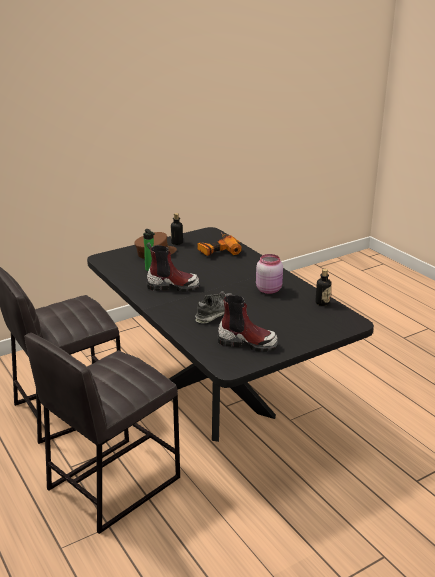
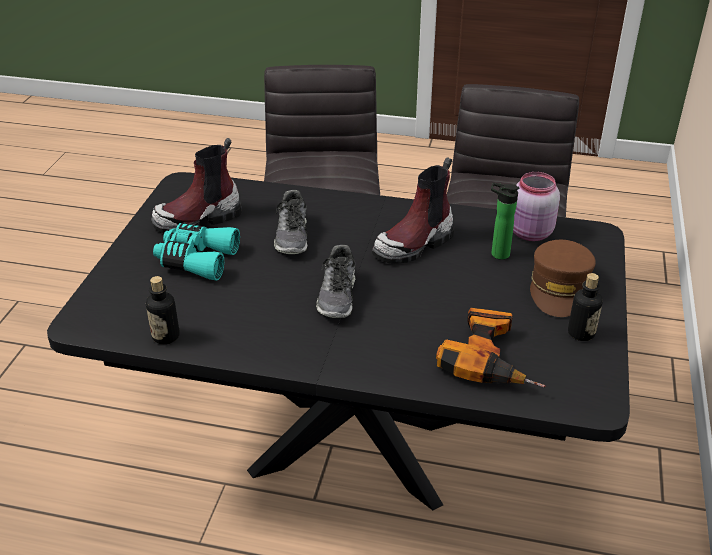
camera: 135 degrees right, 10 degrees up
pink jar [256,254,283,294] -> pink jar moved to [513,172,560,241]
none -> turquoise binoculars [153,223,240,281]
none -> shoe [316,245,355,318]

